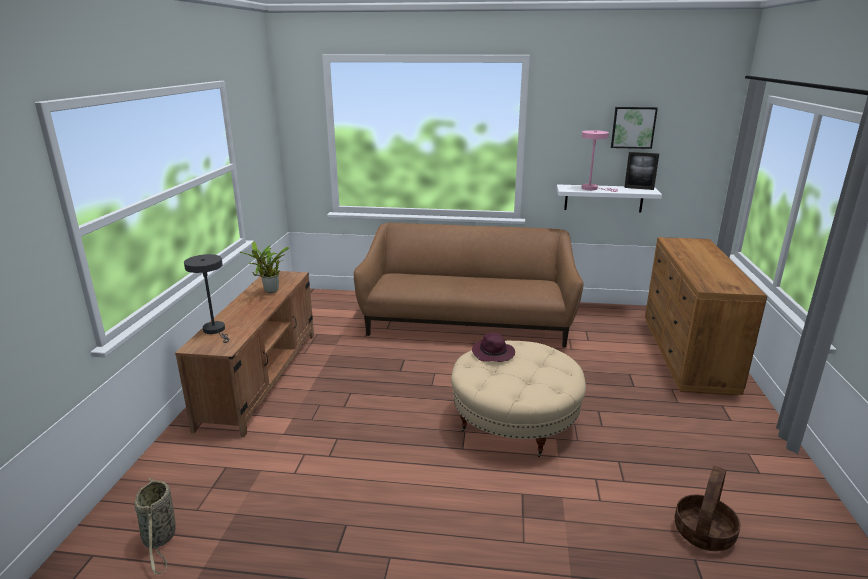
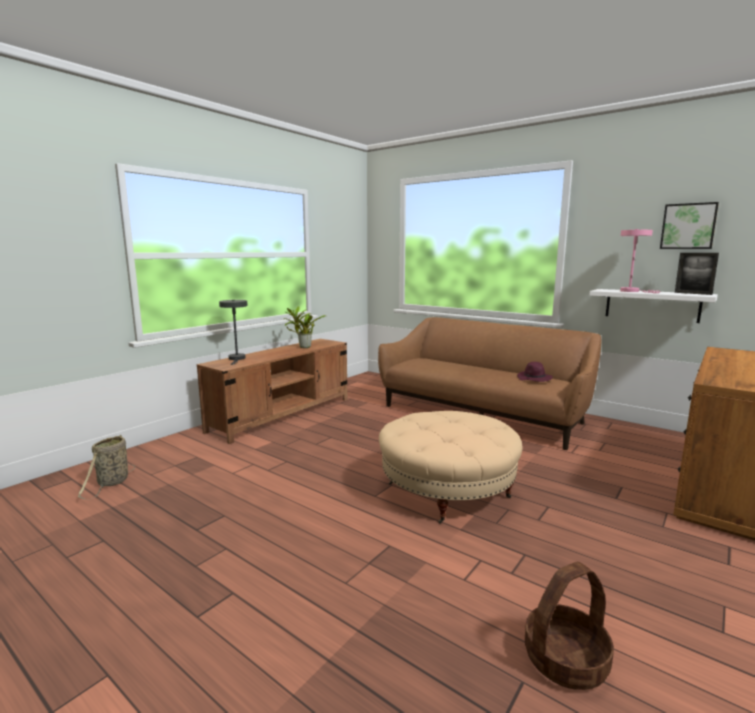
camera: 30 degrees right, 10 degrees down
purple hat [472,332,515,362] -> purple hat moved to [517,362,553,382]

